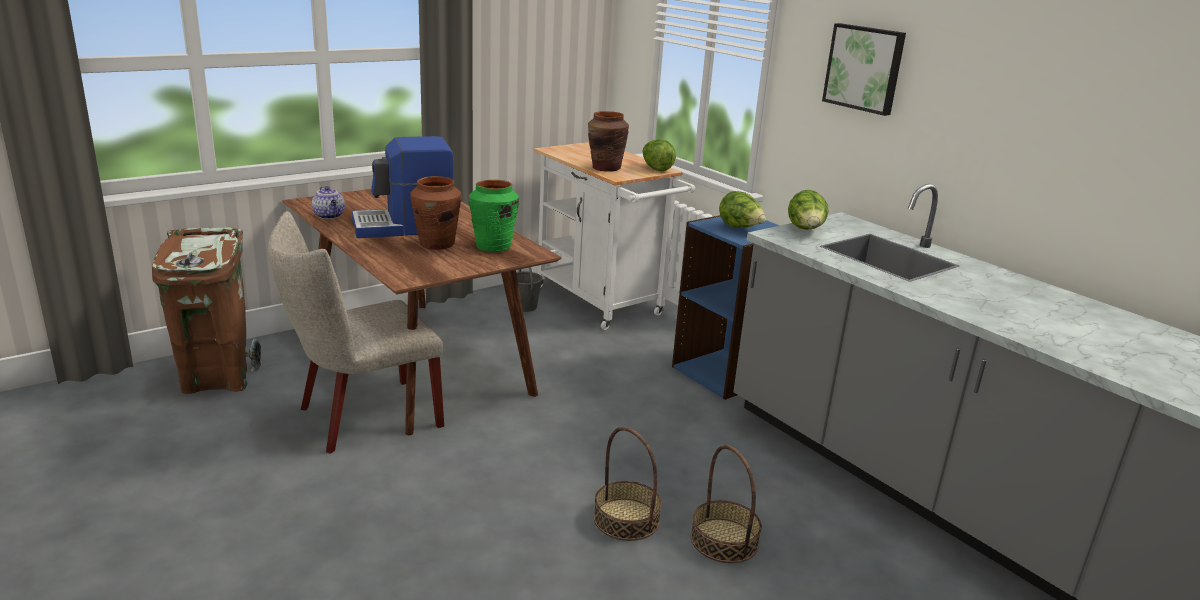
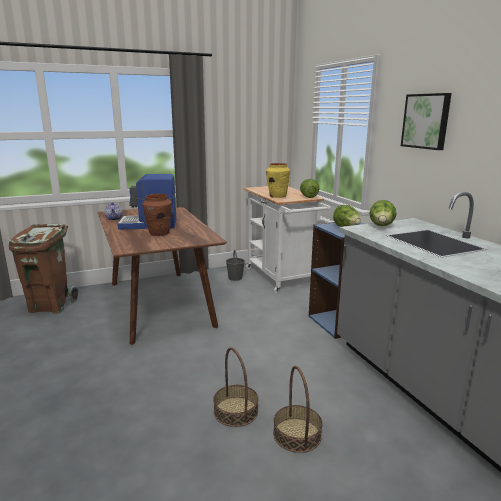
camera: 15 degrees right, 5 degrees down
beige chair [268,211,444,454] -> none
green vase [469,180,519,252] -> none
brown vase [588,111,629,171] -> yellow vase [266,163,290,198]

